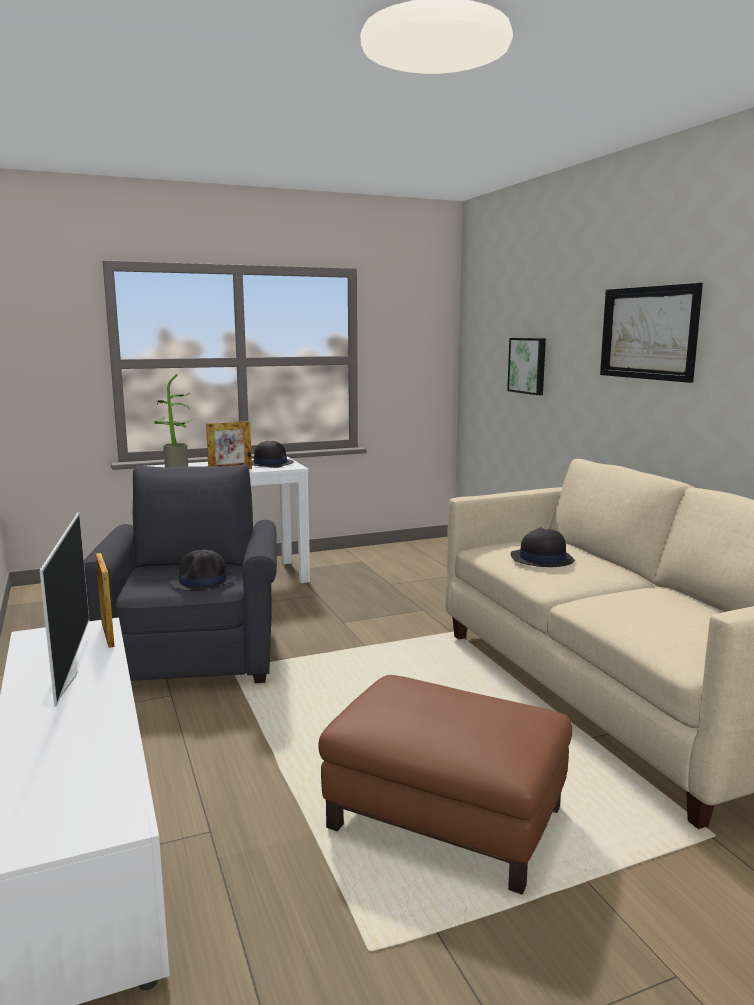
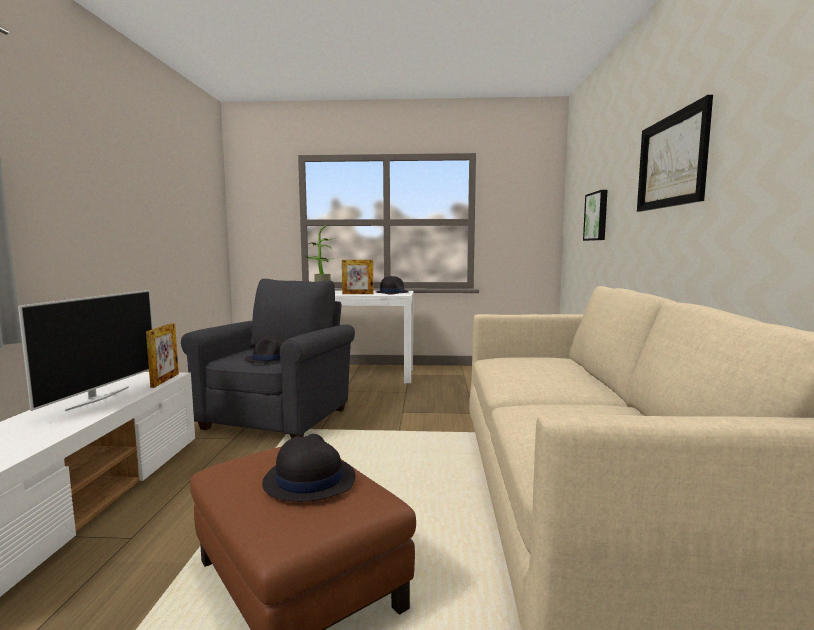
camera: 25 degrees right, 5 degrees down
black hat [511,528,575,567] -> black hat moved to [262,434,355,502]

